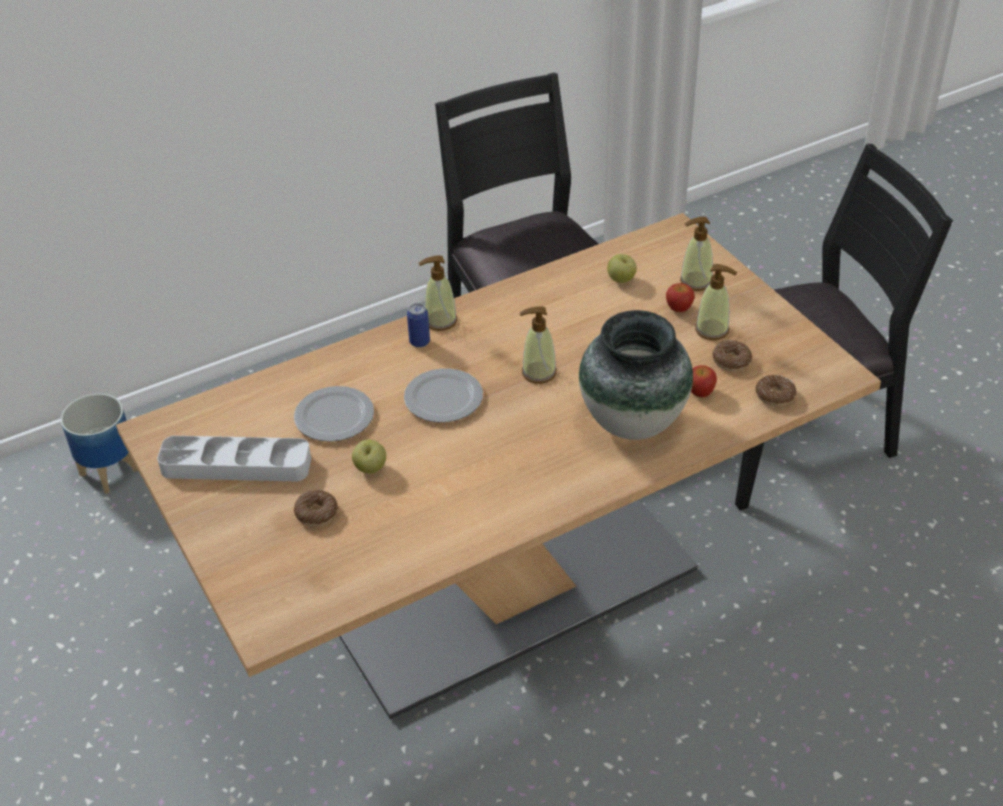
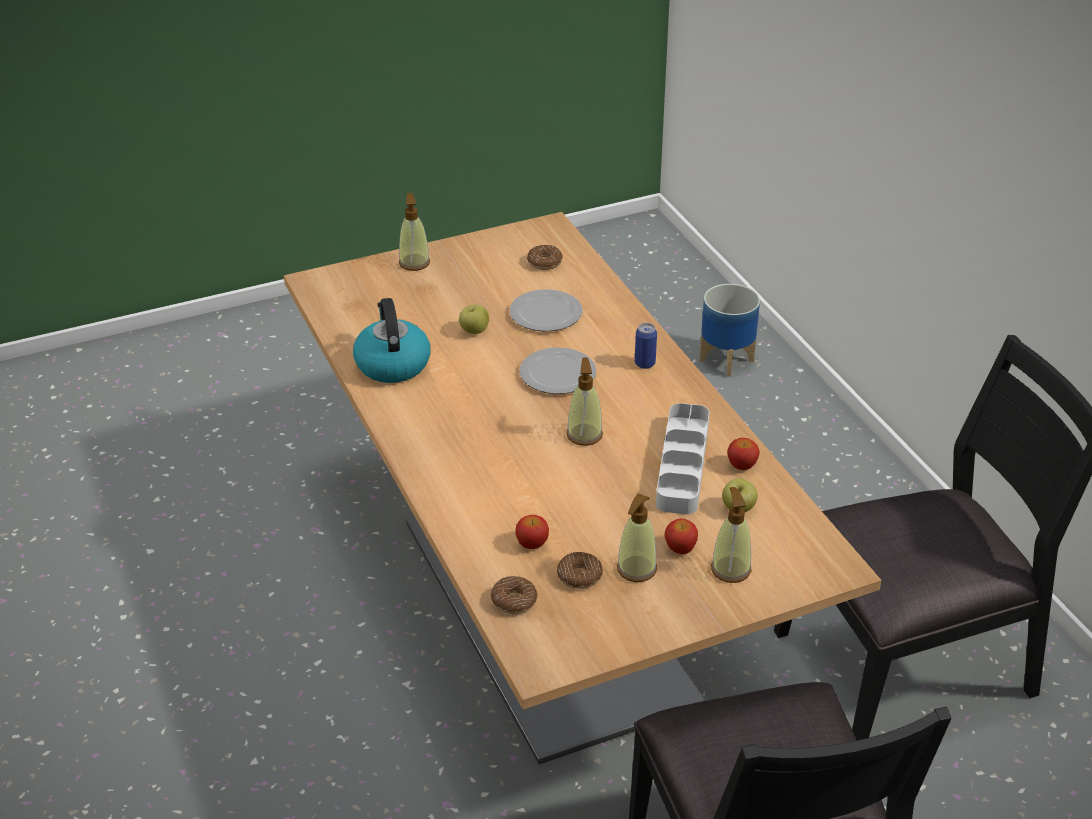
camera: 95 degrees right, 5 degrees down
grey tray [157,436,311,481] -> grey tray moved to [656,403,710,515]
donut [294,490,338,526] -> donut moved to [527,245,562,270]
soap dispenser [419,255,457,331] -> soap dispenser moved to [399,193,430,271]
vase [579,310,693,440] -> none
none -> kettle [353,298,431,383]
none -> apple [727,438,760,470]

